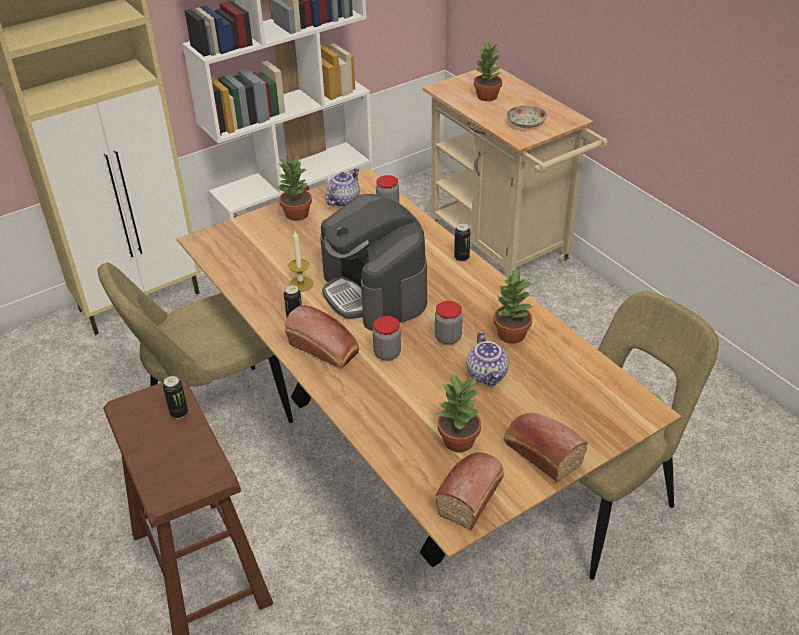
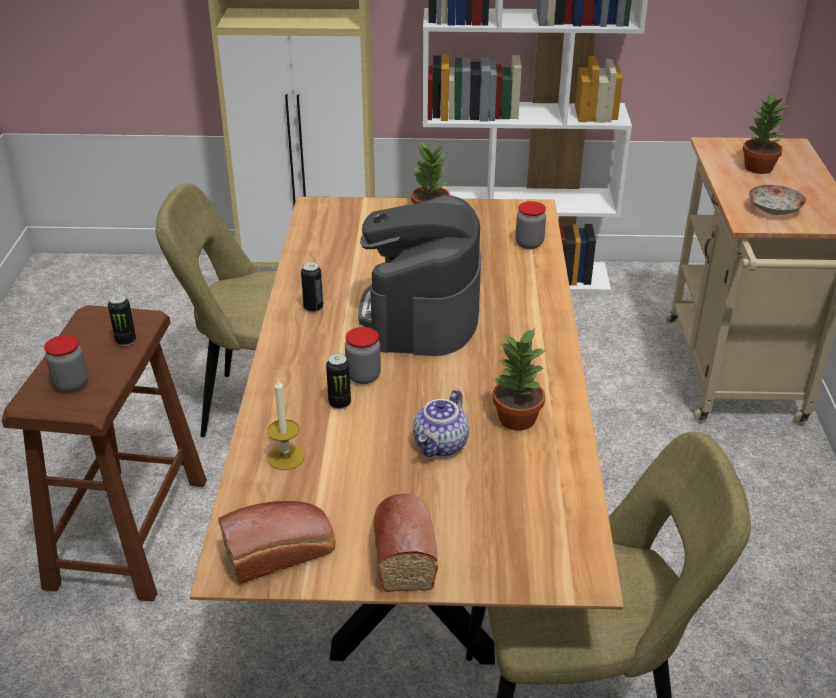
camera: 35 degrees right, 5 degrees down
bread [285,305,359,368] -> none
candle [288,231,313,292] -> candle moved to [267,379,304,470]
teapot [325,167,360,207] -> none
jar [435,301,463,345] -> jar moved to [44,335,88,392]
potted plant [436,373,481,452] -> none
can [454,223,470,262] -> can moved to [326,353,351,410]

